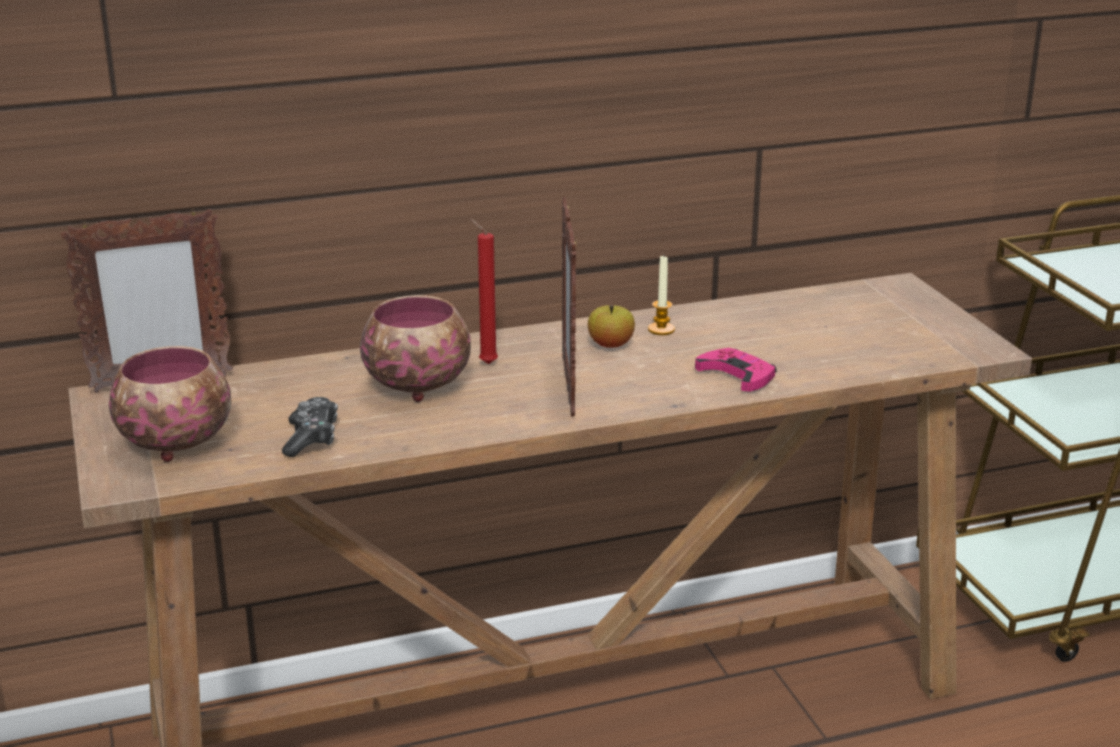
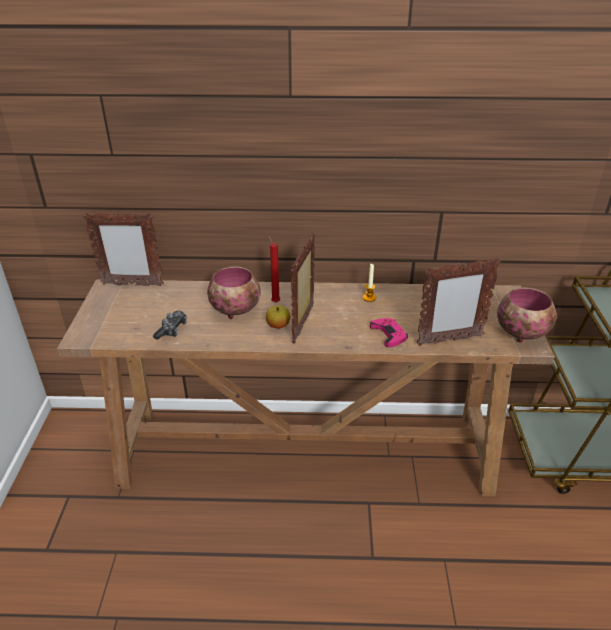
camera: 20 degrees right, 10 degrees up
bowl [109,346,231,462] -> bowl moved to [497,288,556,343]
apple [588,305,635,348] -> apple moved to [266,305,290,329]
none -> picture frame [417,258,501,346]

